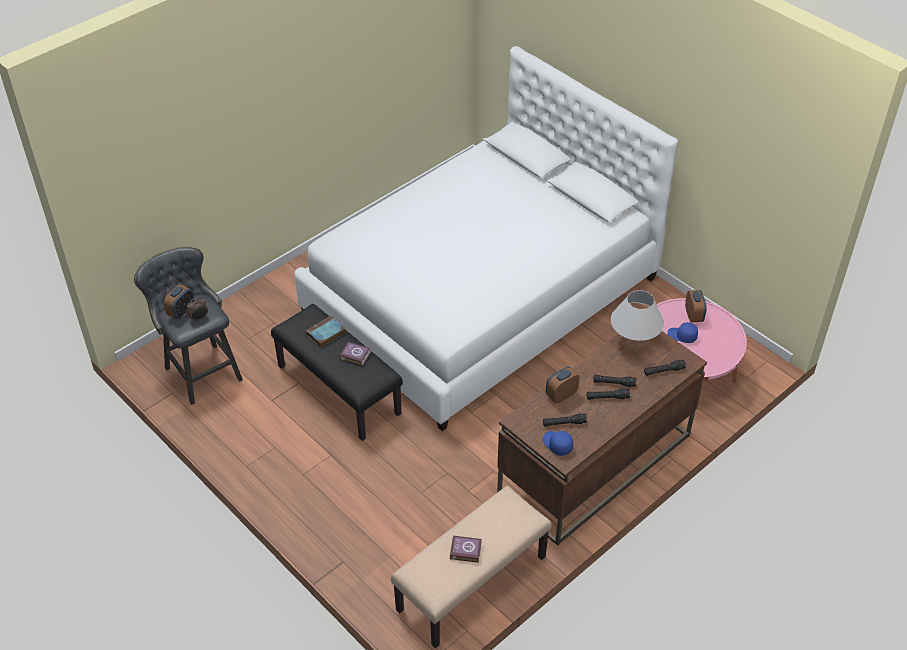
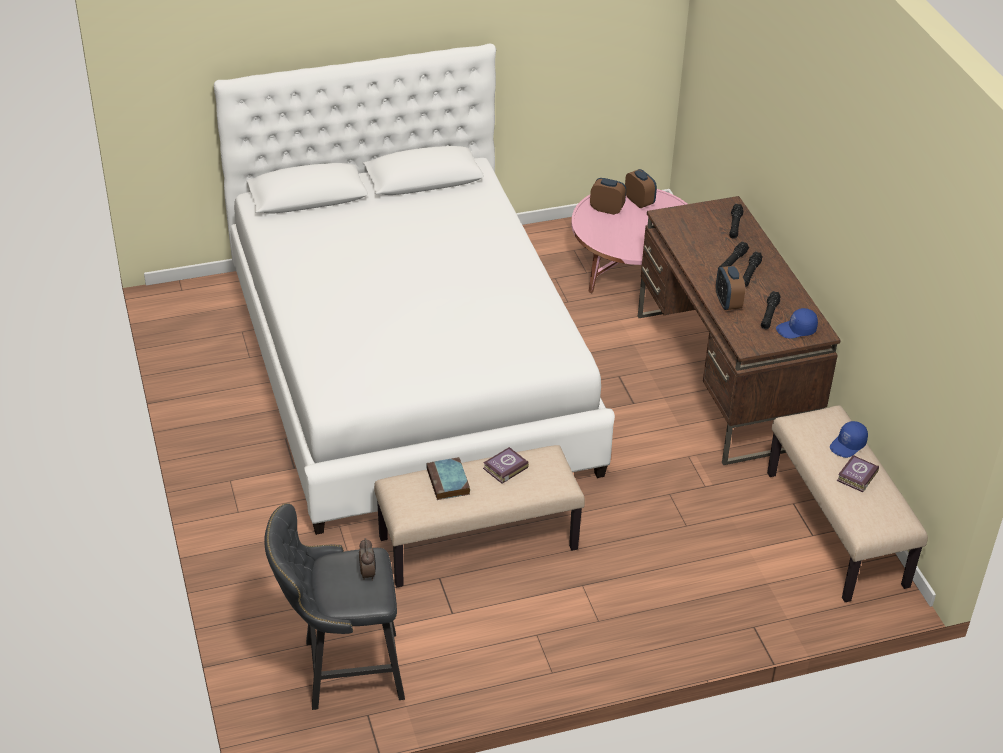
camera: 65 degrees left, 5 degrees down
alarm clock [164,284,195,320] -> alarm clock moved to [625,169,657,208]
black bench [271,304,403,441] -> beige bench [374,445,585,587]
white table lamp [611,290,664,341] -> none
blue cap [667,322,698,343] -> blue cap moved to [830,421,868,458]

